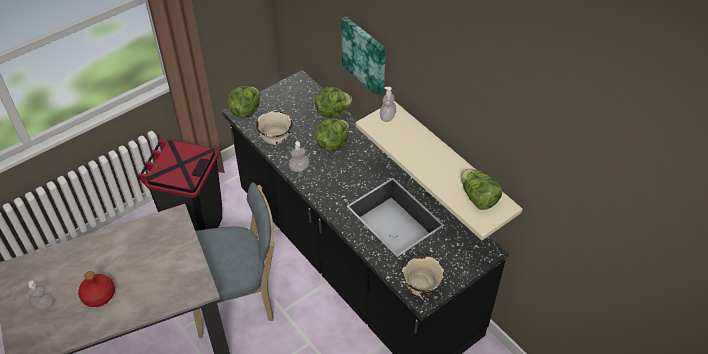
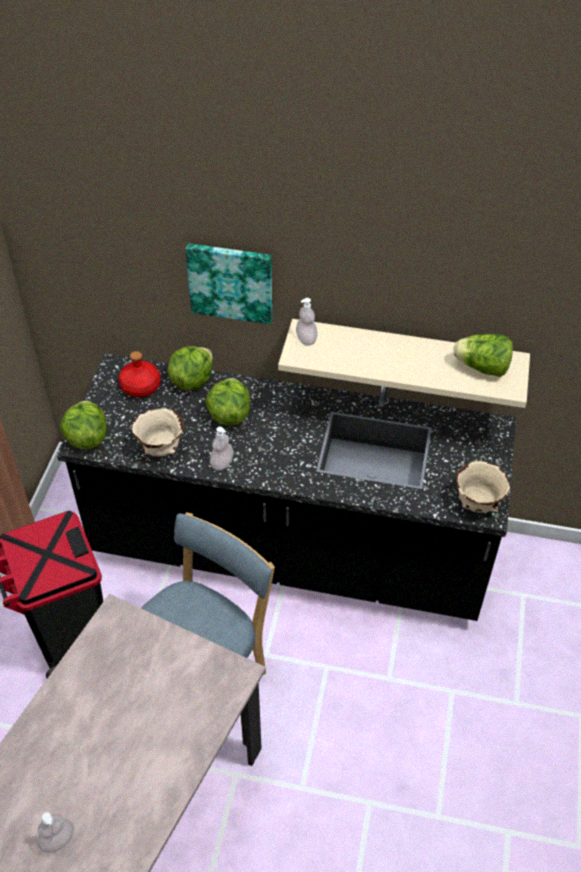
camera: 40 degrees left, 0 degrees up
red bottle [78,271,115,307] -> red bottle moved to [119,351,161,397]

